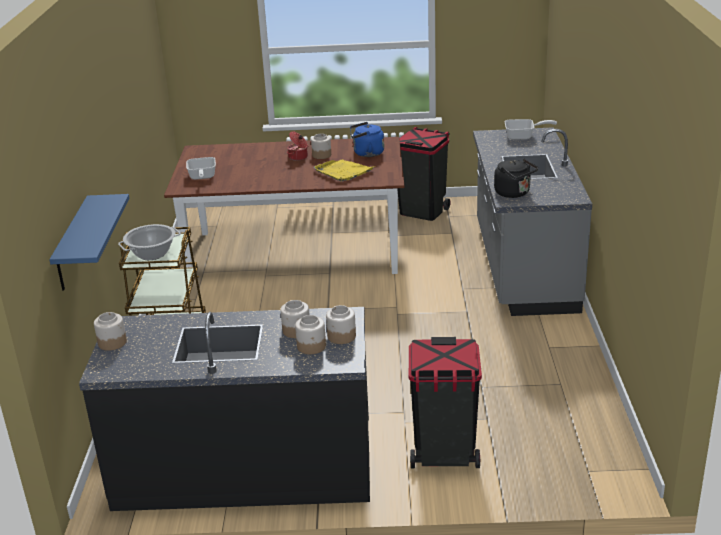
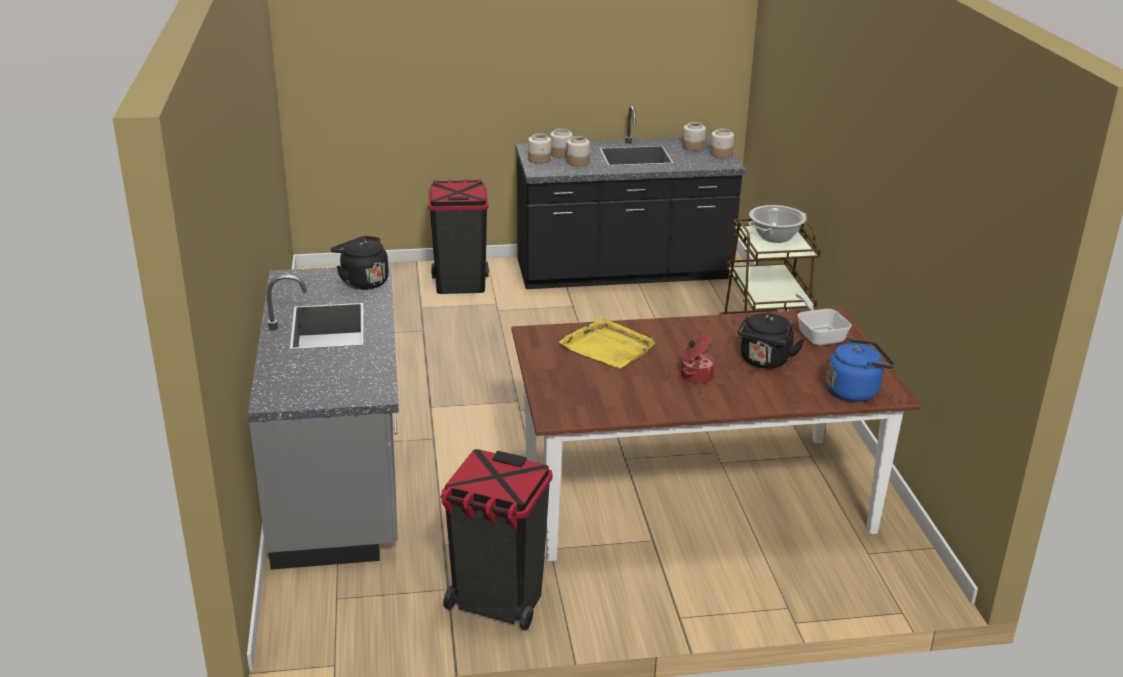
camera: 170 degrees right, 0 degrees up
blue shelf [49,194,129,290] -> none
jar [311,134,331,159] -> jar moved to [682,122,706,151]
blue kettle [350,122,384,157] -> blue kettle moved to [826,339,895,402]
frying pan [505,119,557,140] -> none
none -> black kettle [737,313,804,368]

